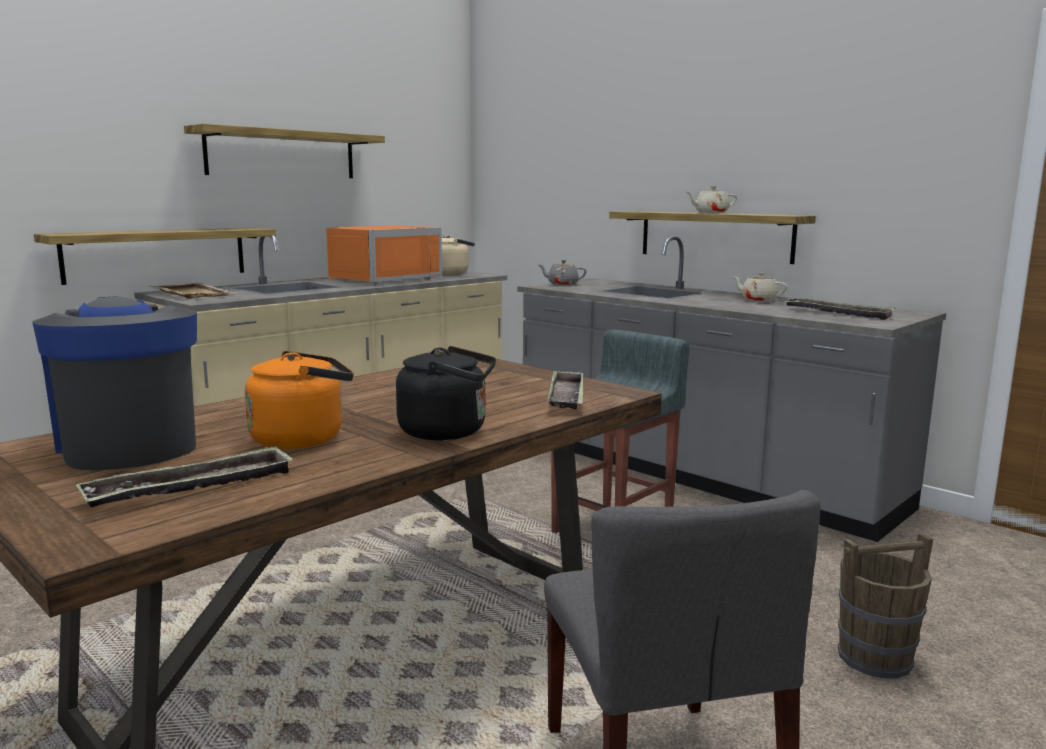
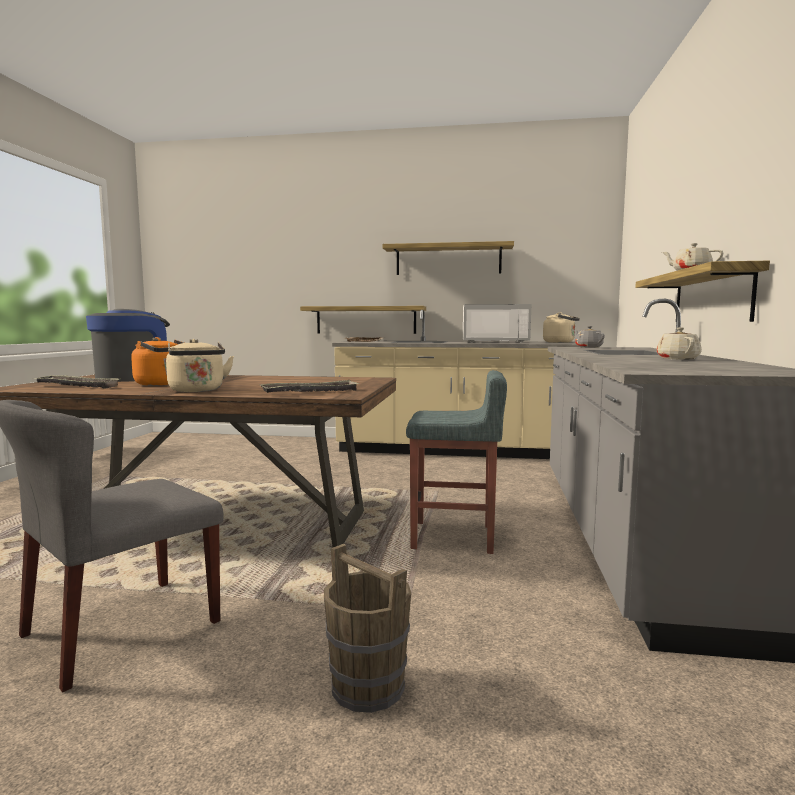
camera: 55 degrees right, 5 degrees down
orange microwave [326,225,442,284] -> white microwave [463,304,531,343]
black kettle [396,346,496,441] -> beige kettle [166,339,234,392]
tray [785,297,896,320] -> none

